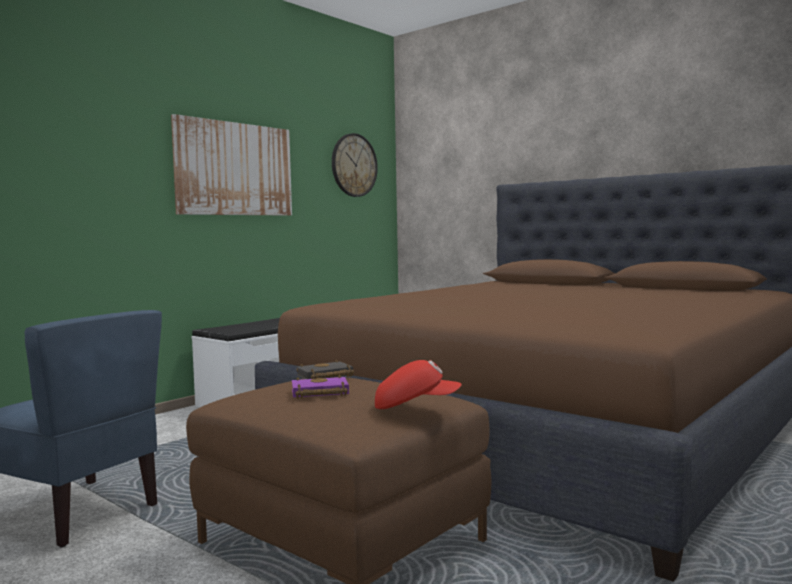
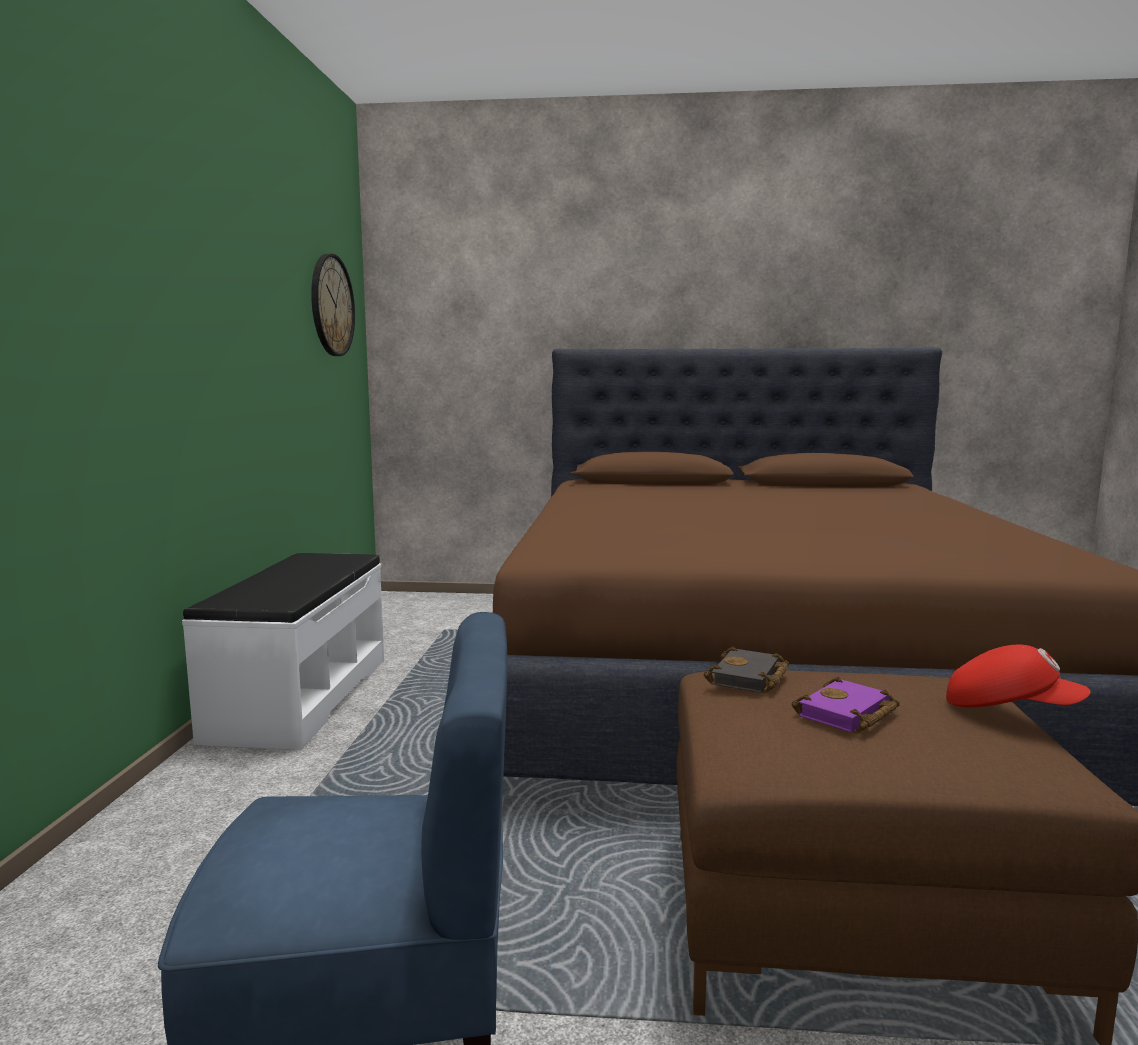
camera: 35 degrees left, 5 degrees up
picture [171,114,292,216] -> none
red cap [375,360,462,409] -> red cap turned 60 degrees clockwise [946,645,1091,708]

